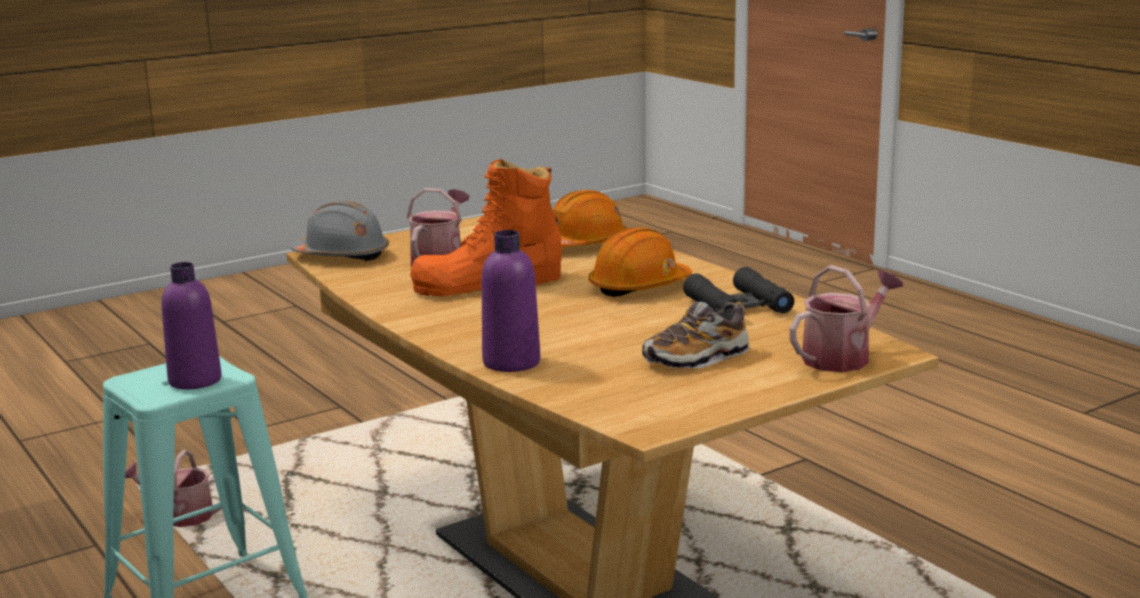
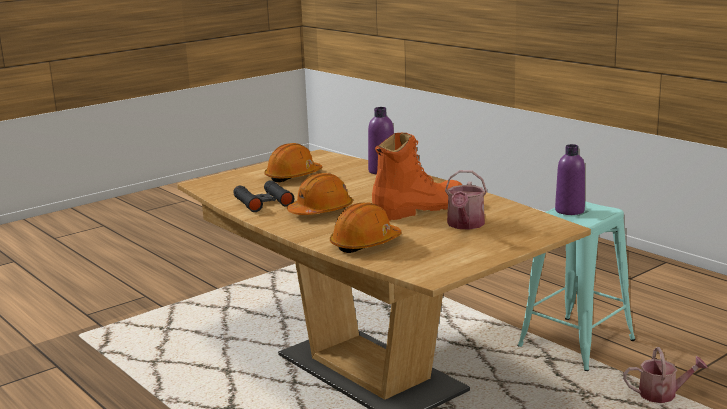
camera: 175 degrees right, 0 degrees up
grey hard hat [291,201,389,261] -> none
shoe [642,302,750,368] -> orange hard hat [264,143,323,182]
watering can [790,265,903,372] -> none

